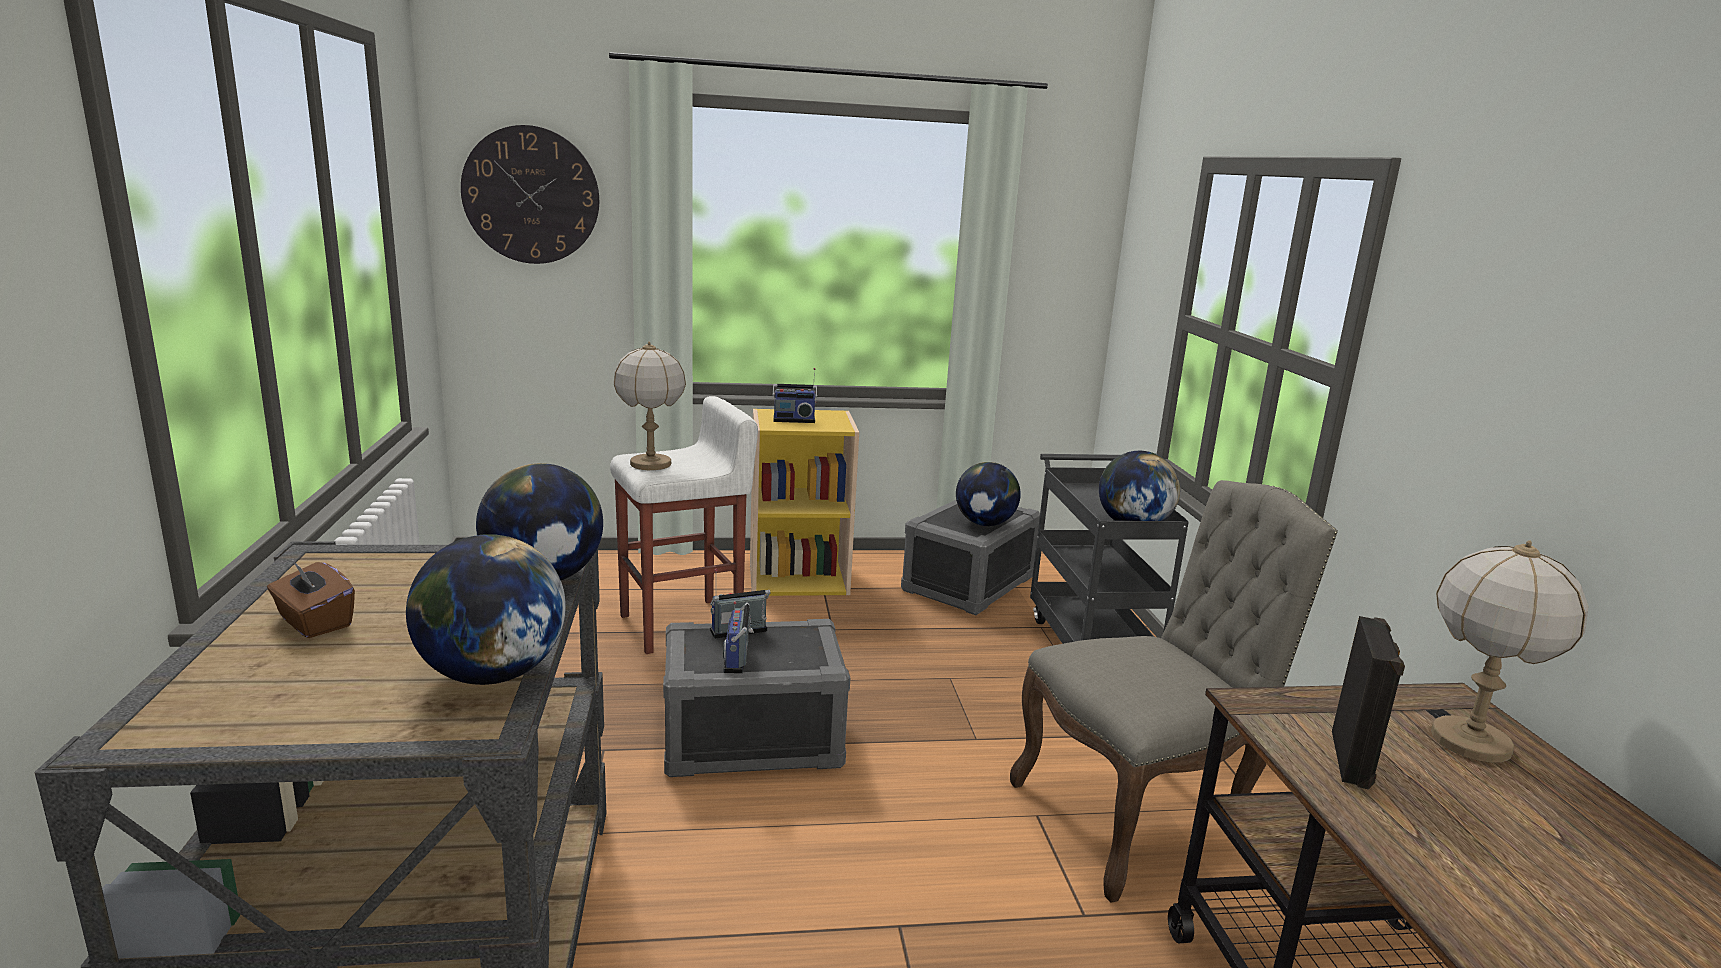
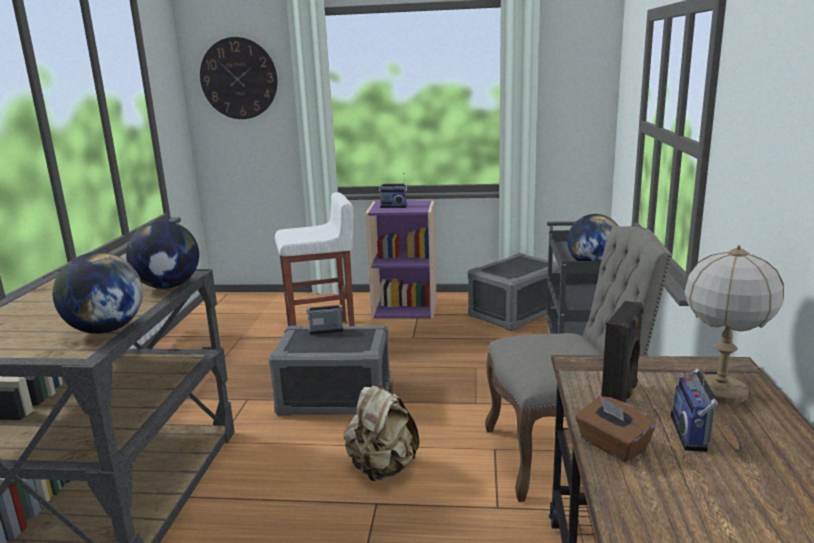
camera: 15 degrees right, 0 degrees up
brown tissue box [267,558,355,638] -> brown tissue box moved to [575,396,656,462]
table lamp [614,342,686,470] -> none
radio [723,601,754,673] -> radio moved to [671,369,718,452]
yellow bookcase [750,409,859,596] -> purple bookcase [365,200,437,318]
globe [956,462,1021,526] -> none
none -> beige backpack [343,379,420,481]

